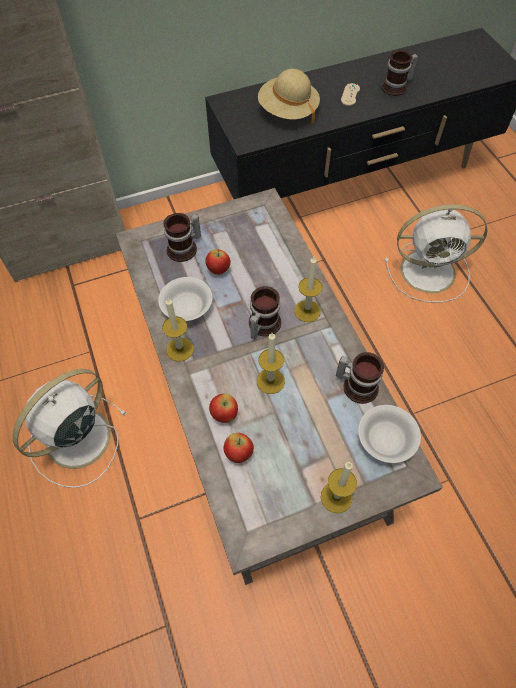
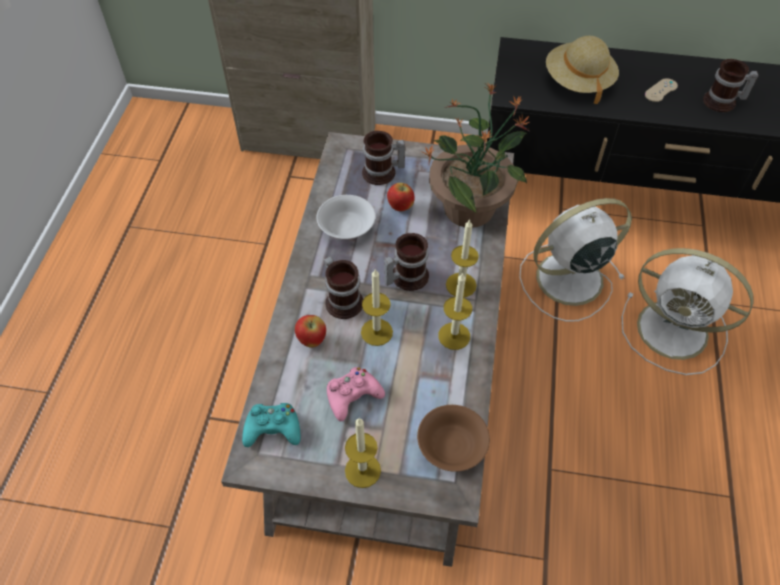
camera: 30 degrees right, 5 degrees down
white fan [13,369,127,488] -> white fan moved to [519,198,632,322]
candle [162,297,194,362] -> candle moved to [438,273,472,350]
apple [223,433,254,463] -> none
mug [336,352,384,404] -> mug moved to [324,256,363,319]
white bowl [358,405,421,463] -> brown bowl [417,405,490,472]
none -> turquoise game controller [242,403,301,447]
none -> pink game controller [327,367,385,421]
none -> potted plant [422,83,530,228]

